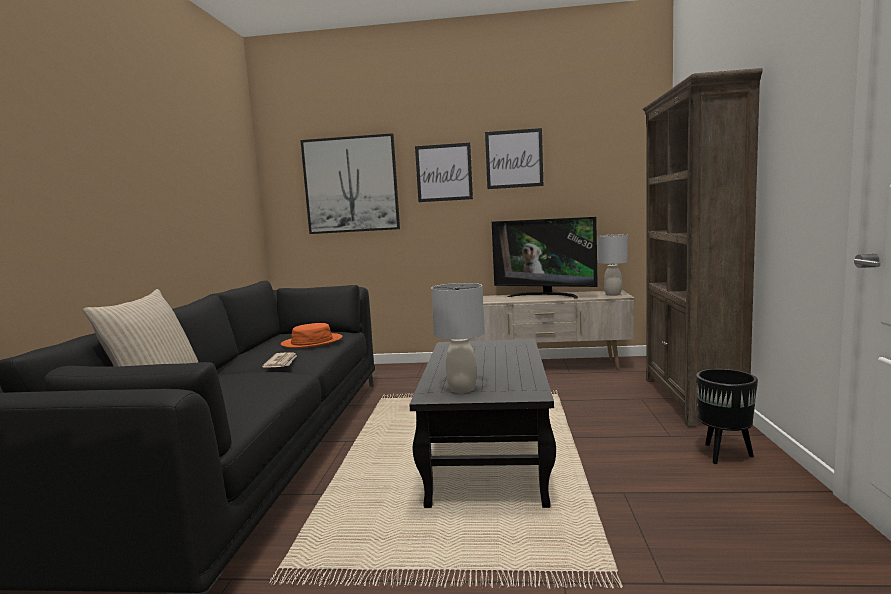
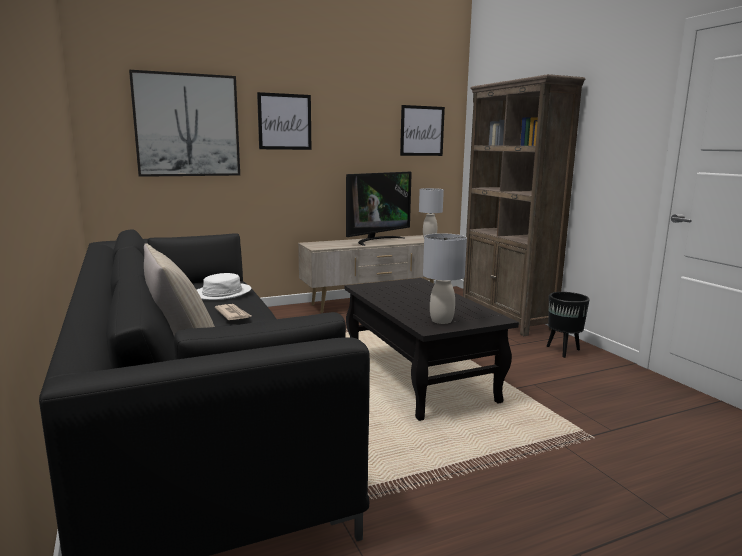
camera: 30 degrees left, 5 degrees up
orange hat [281,323,342,348] -> white hat [197,273,251,300]
picture [485,128,543,189] -> picture moved to [400,105,445,156]
television [492,217,598,299] -> television turned 45 degrees counterclockwise [346,172,412,246]

